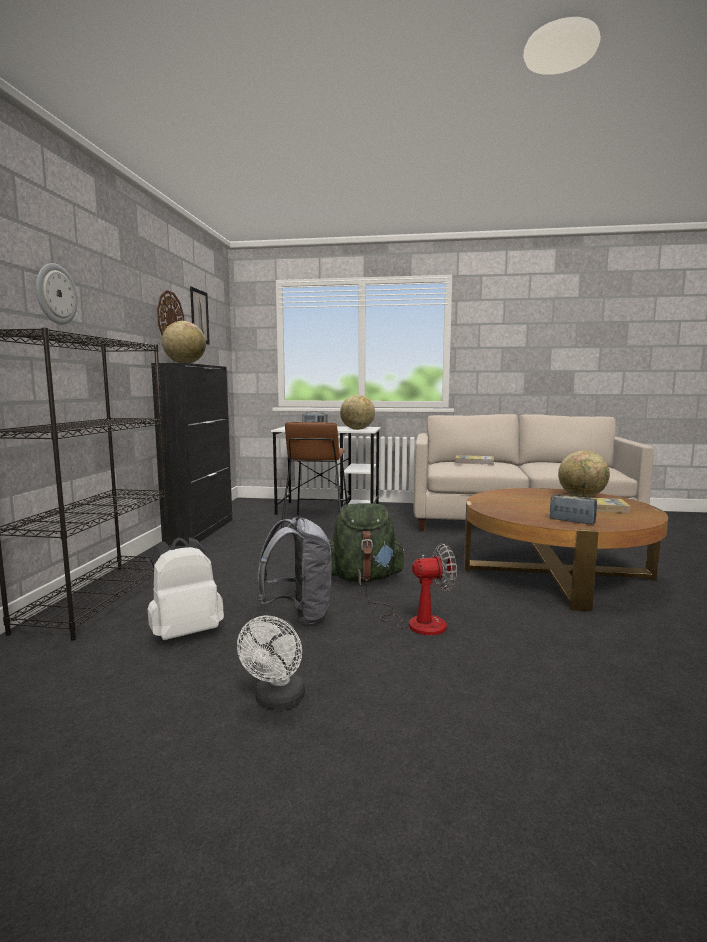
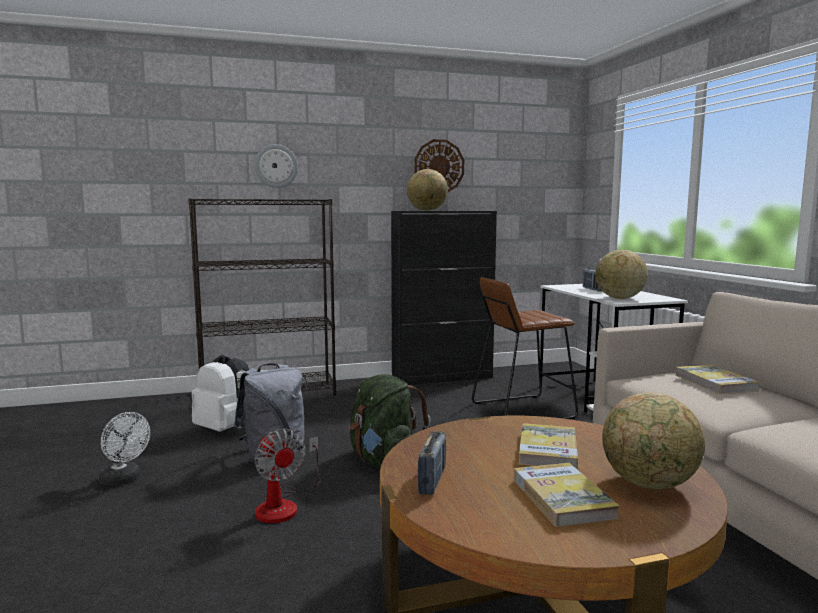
camera: 65 degrees right, 0 degrees up
picture [190,286,210,345] -> none
white fan [237,616,305,709] -> white fan turned 135 degrees counterclockwise [98,412,150,486]
none -> book [518,423,578,469]

